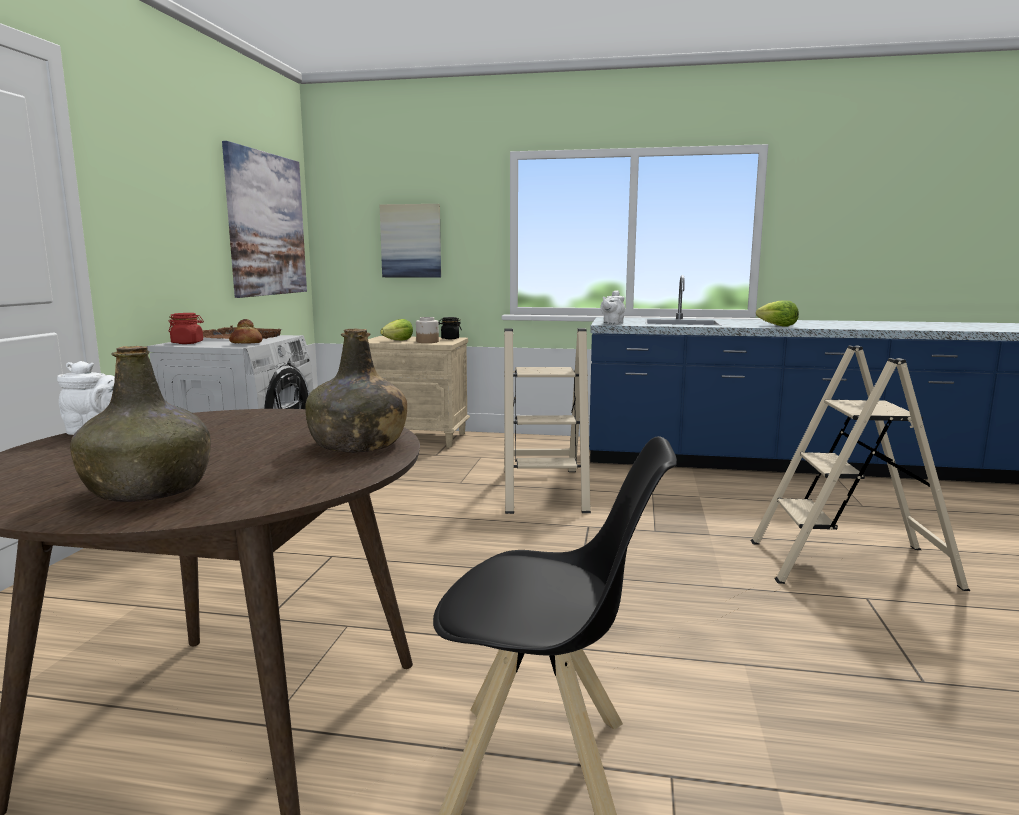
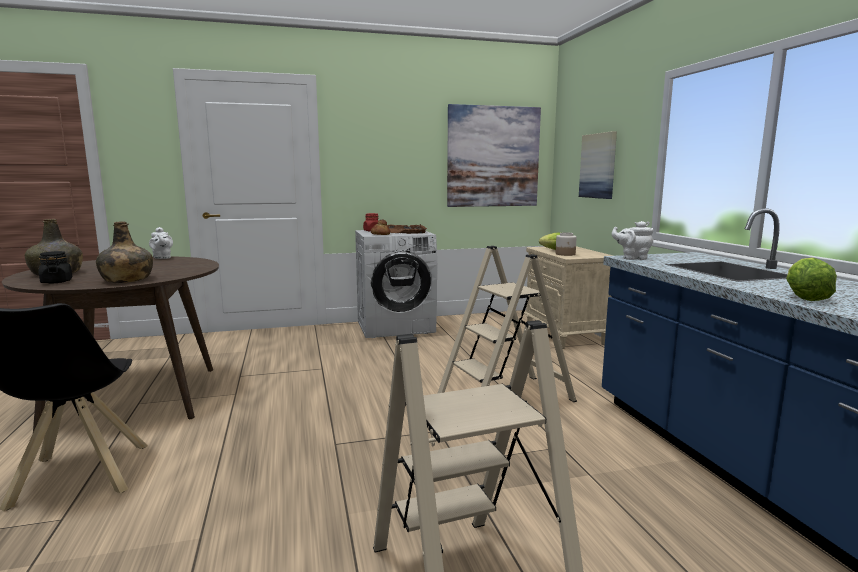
camera: 65 degrees right, 0 degrees up
black jar [439,317,462,339] -> black jar moved to [38,251,72,283]

